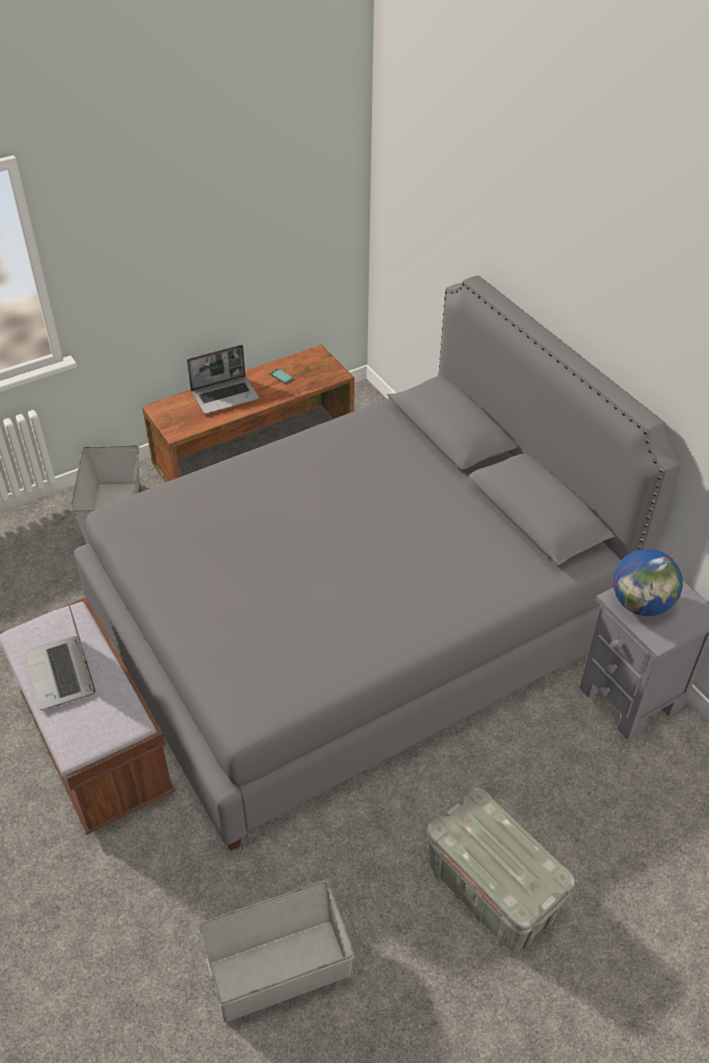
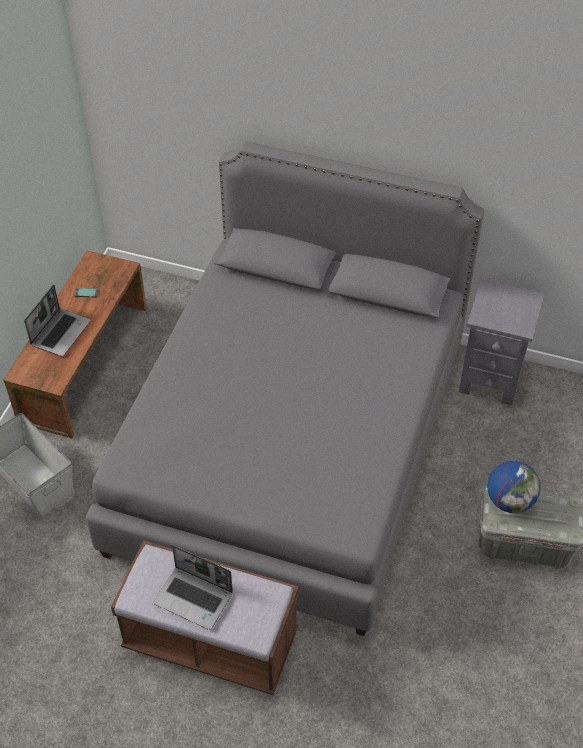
camera: 40 degrees left, 5 degrees up
grey storage box [199,880,354,1022] -> none
globe [613,549,683,616] -> globe moved to [487,461,541,513]

